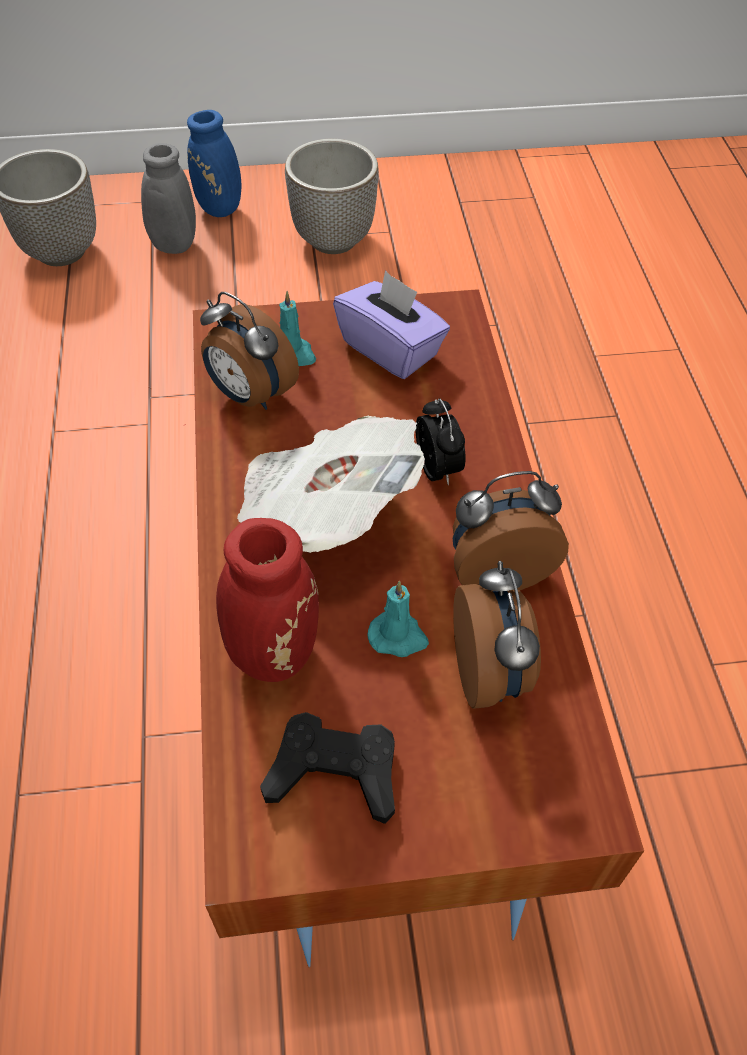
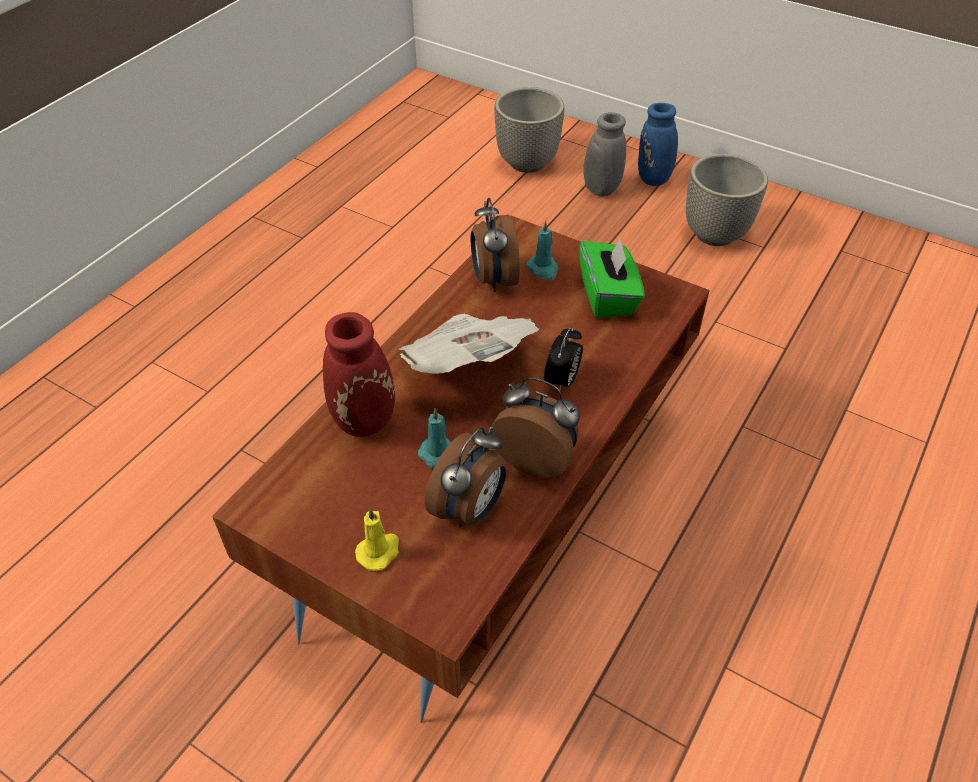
camera: 40 degrees right, 5 degrees down
black game controller [260,712,395,824] -> none
purple tissue box [333,270,450,379] -> green tissue box [579,238,645,319]
none -> yellow candle [355,507,399,571]

